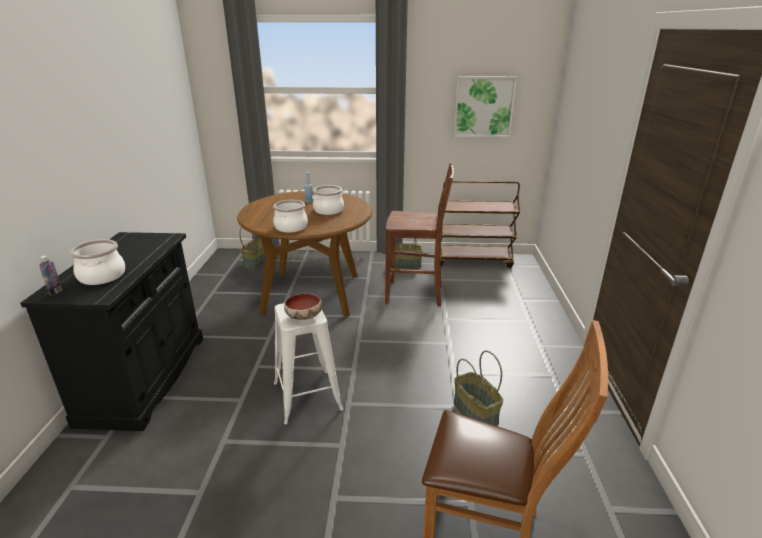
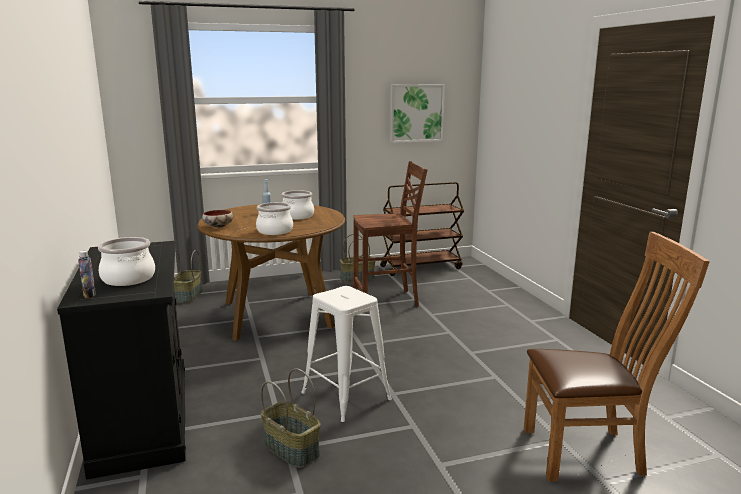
camera: 20 degrees left, 10 degrees down
bowl [284,293,322,320] -> bowl moved to [202,210,233,228]
basket [454,351,503,426] -> basket moved to [261,369,321,468]

